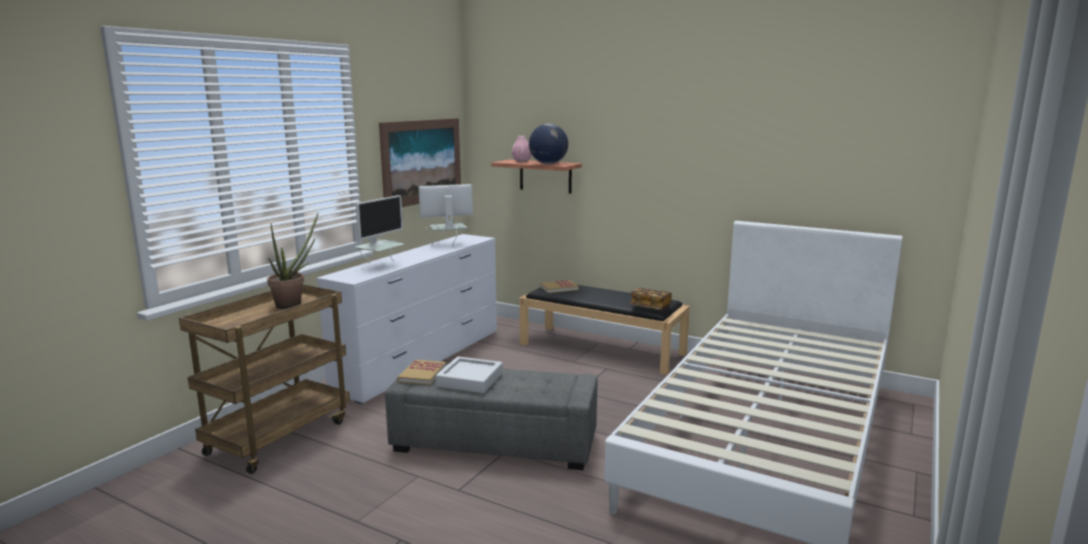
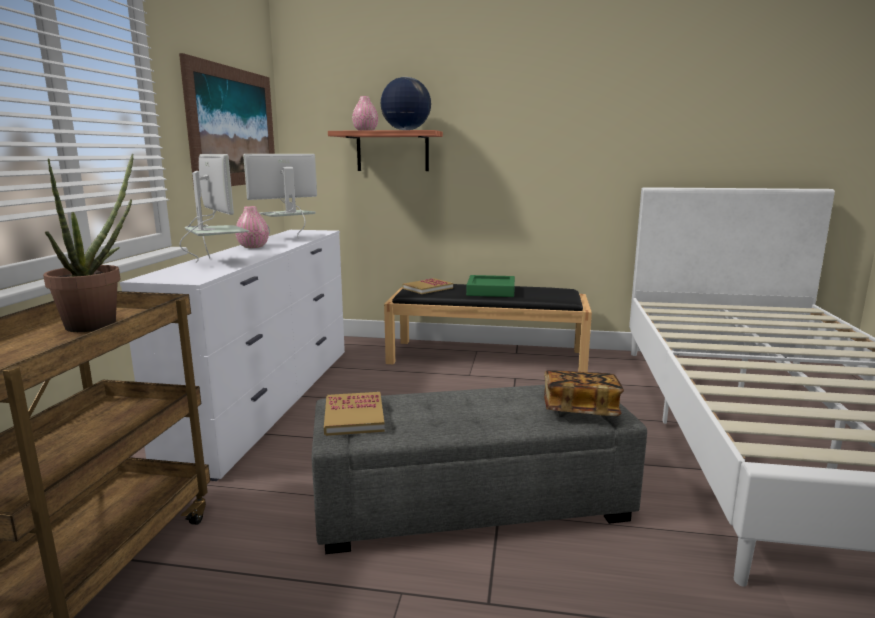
camera: 20 degrees left, 0 degrees up
monitor [355,195,404,263] -> monitor turned 45 degrees counterclockwise [179,154,249,263]
grey tray [436,357,503,393] -> none
book [629,288,672,310] -> book moved to [544,370,624,416]
none -> pink vase [235,206,269,248]
none -> green tray [466,275,515,297]

